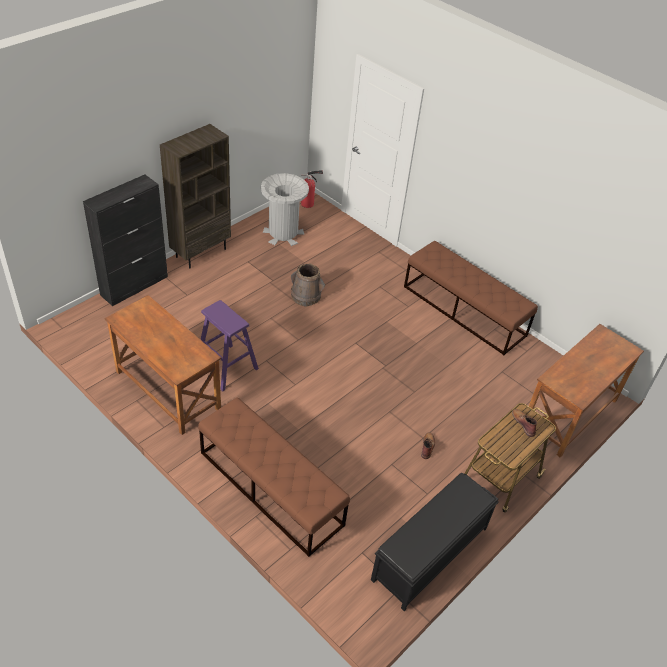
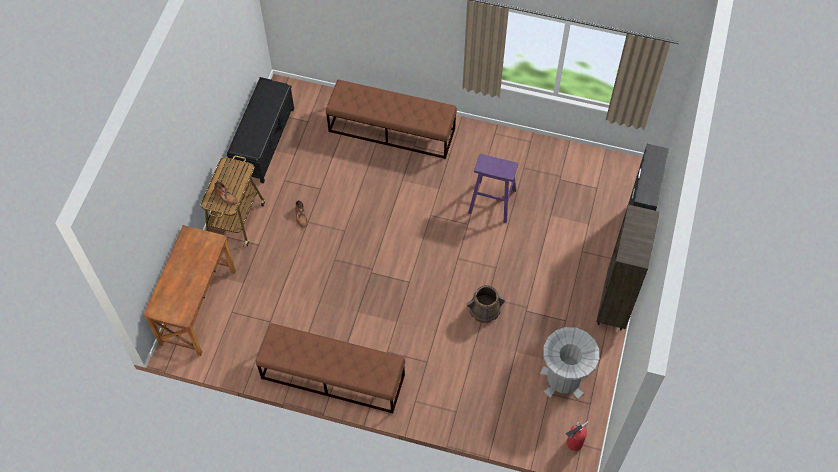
camera: 155 degrees right, 15 degrees up
brown desk [104,295,221,435] -> none

